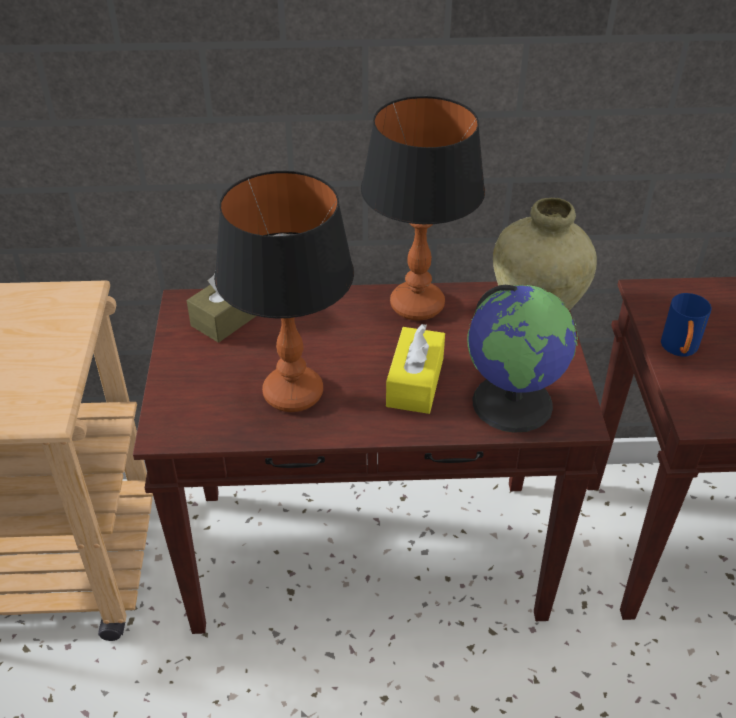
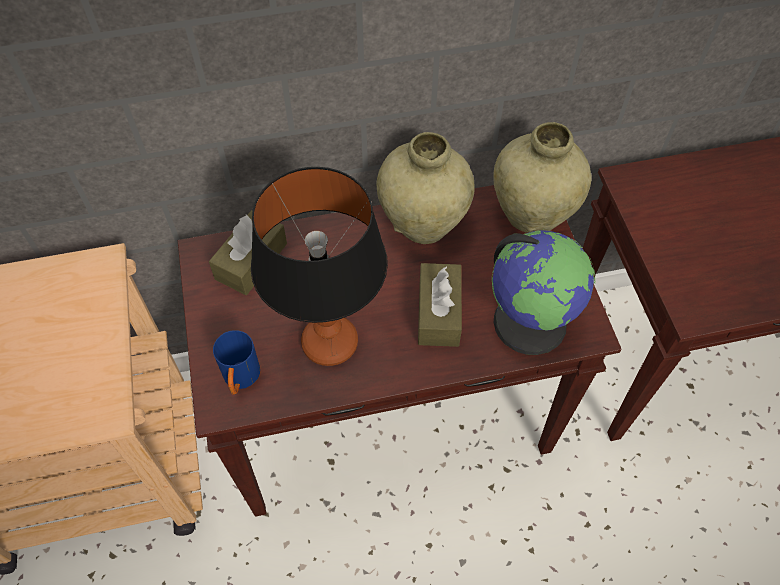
camera: 10 degrees left, 15 degrees up
table lamp [361,96,485,320] -> beige vase [376,132,475,244]
yellow tissue box [386,324,445,414] -> brown tissue box [418,263,462,347]
blue mug [661,293,712,356] -> blue mug moved to [213,330,260,395]

